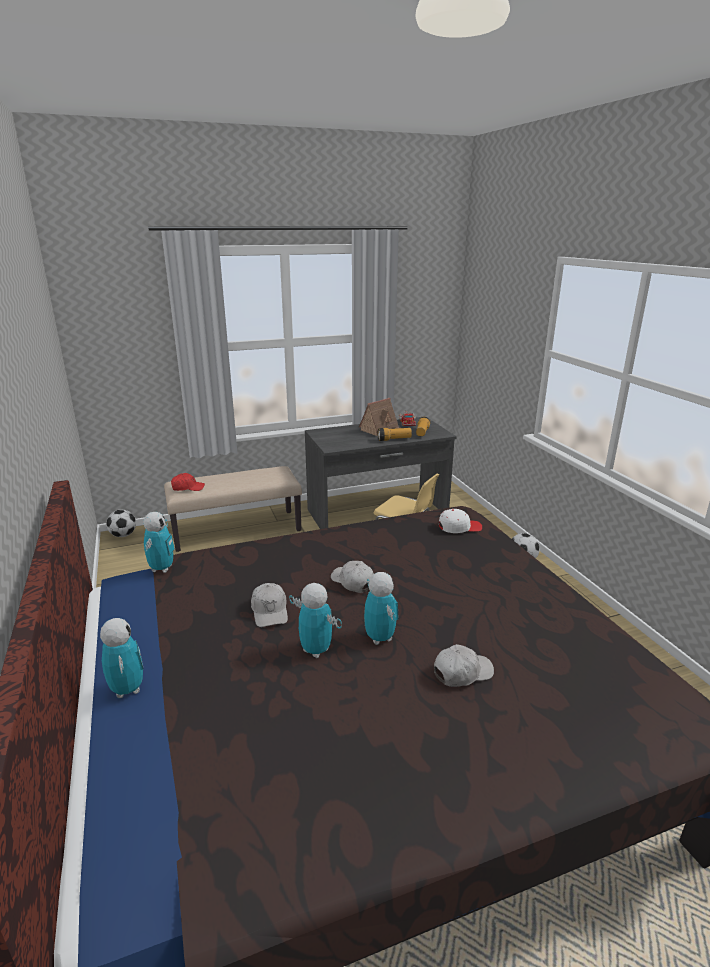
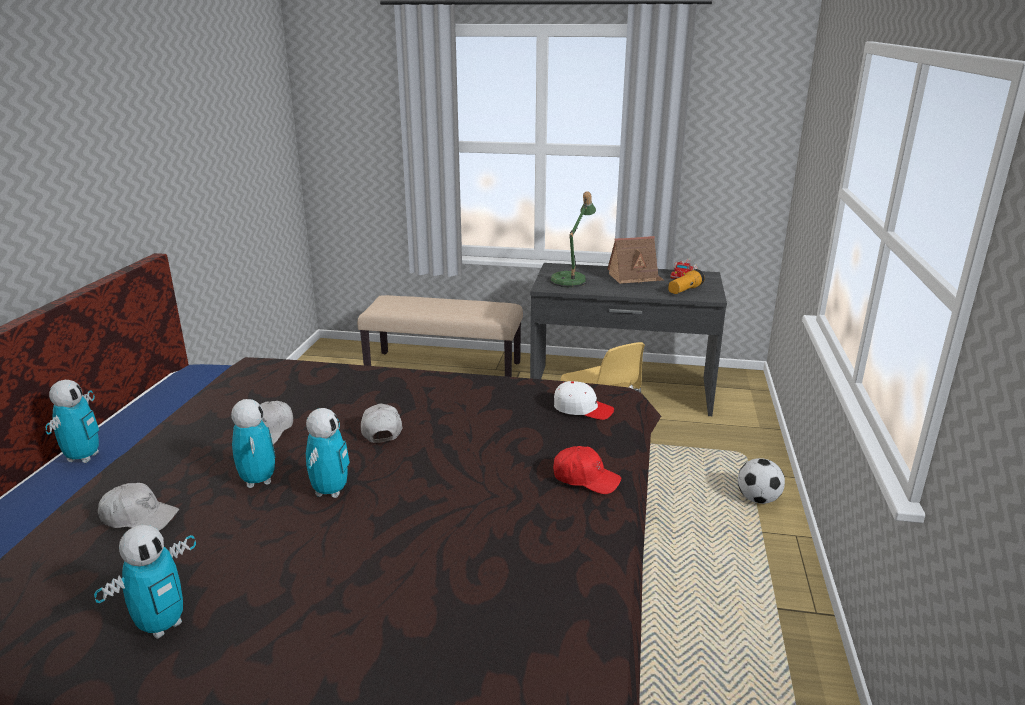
camera: 30 degrees right, 0 degrees up
football [106,510,136,537] -> none
toy robot [143,512,175,573] -> toy robot moved to [94,525,196,639]
red cap [171,473,205,491] -> red cap moved to [553,446,621,494]
flashlight [378,428,412,441] -> none
white cap [434,644,494,687] -> white cap moved to [98,483,179,531]
none -> table lamp [550,191,596,288]

